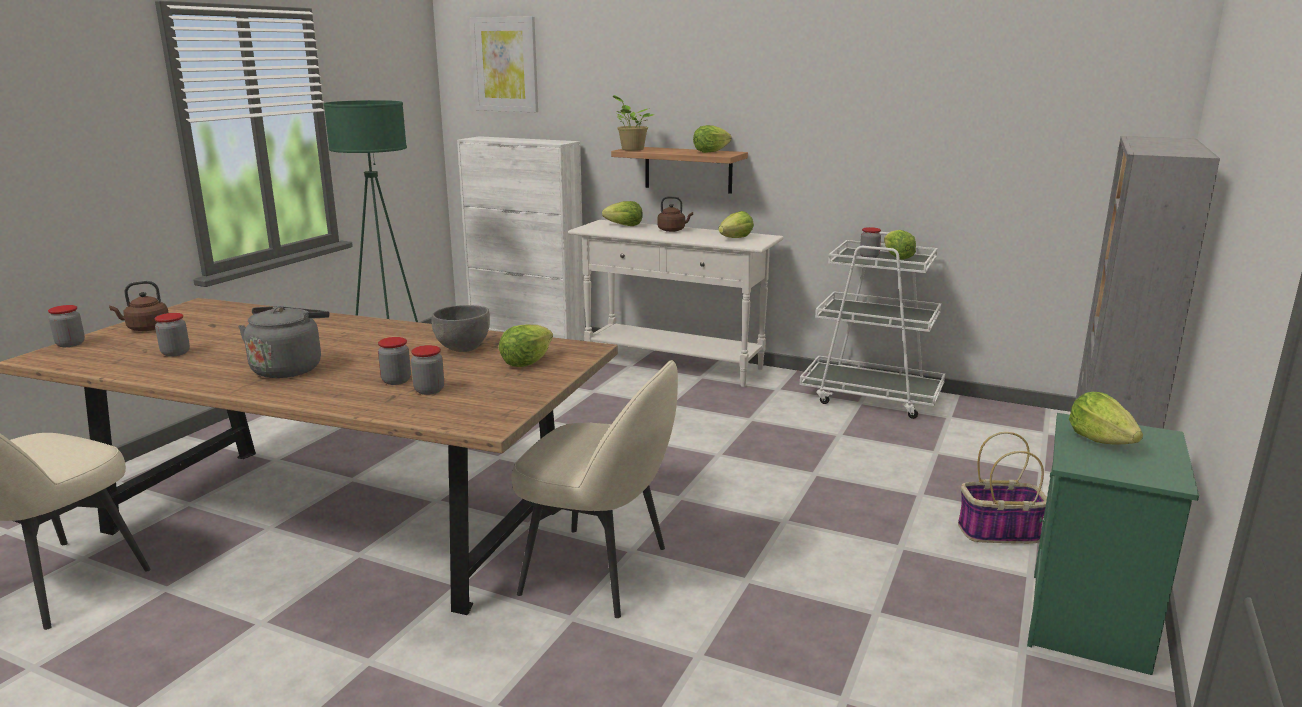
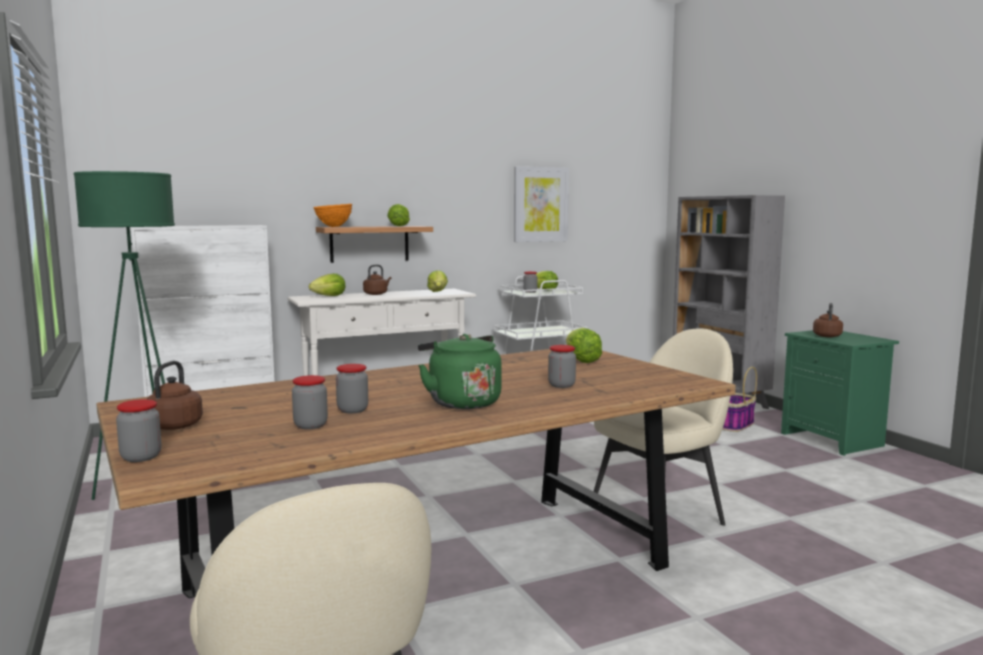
camera: 50 degrees left, 10 degrees down
grey kettle [238,306,329,378] -> green kettle [418,334,502,409]
jar [411,345,444,395] -> jar moved to [336,364,368,413]
grey bowl [432,305,490,352] -> none
picture [470,16,538,112] -> picture moved to [514,166,569,242]
potted plant [613,95,655,151] -> orange bowl [313,204,352,227]
lettuce [1069,392,1143,444] -> brown kettle [813,303,843,337]

